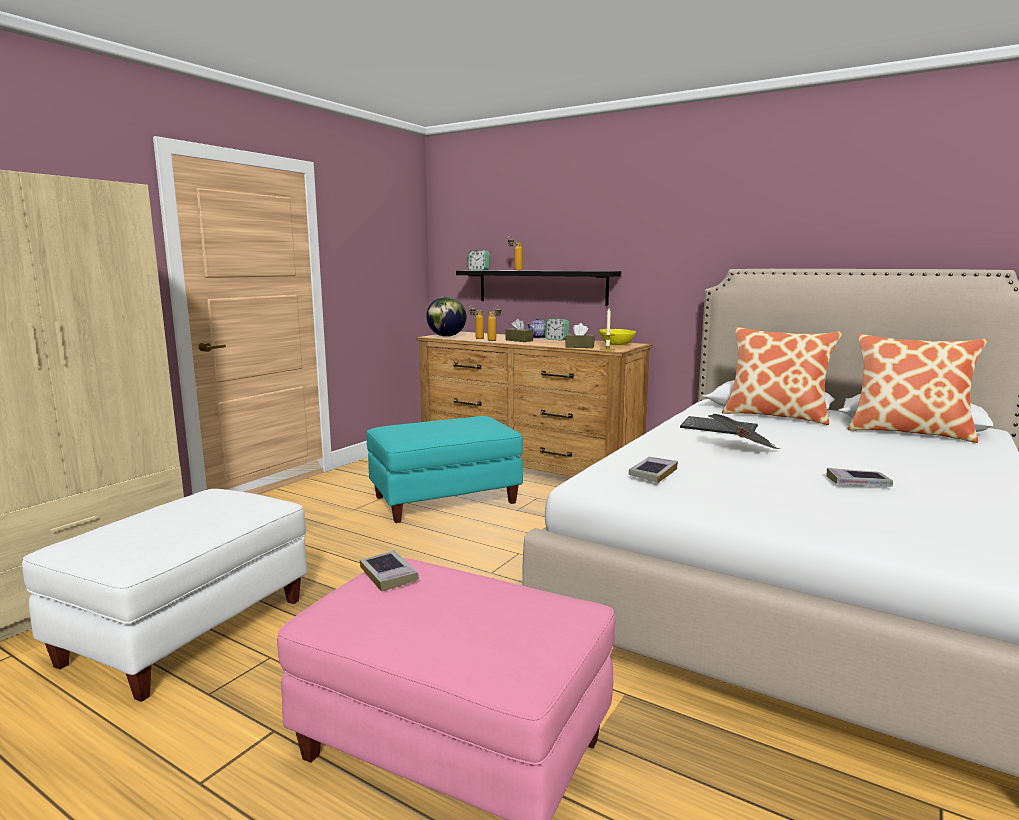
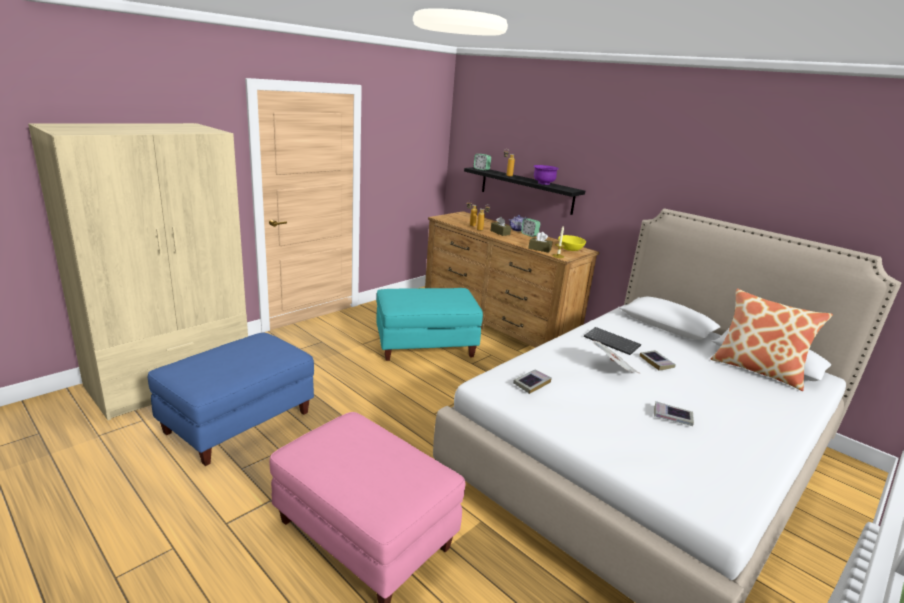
camera: 10 degrees right, 10 degrees up
white ottoman [22,489,307,702] -> blue ottoman [148,333,314,466]
book [359,550,419,592] -> book moved to [640,350,676,371]
globe [426,296,466,337] -> none
pillow [722,327,842,425] -> none
none -> purple bowl [533,165,559,185]

